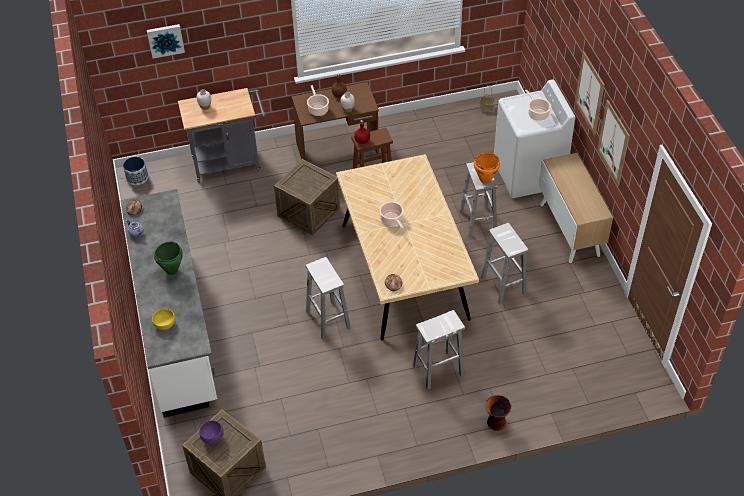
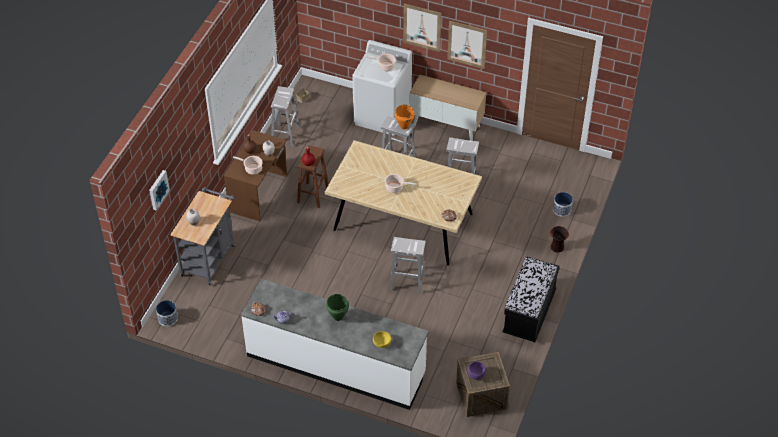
camera: 55 degrees left, 0 degrees up
crate [274,159,340,236] -> none
white stool [413,310,465,390] -> white stool moved to [271,86,300,147]
none -> black bench [502,257,560,342]
none -> planter [553,192,573,217]

